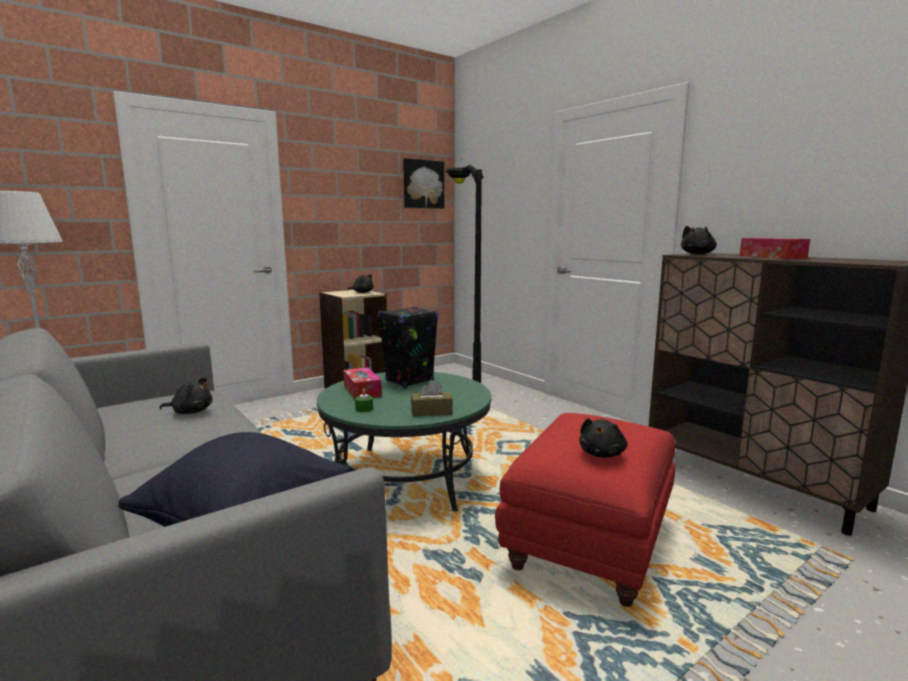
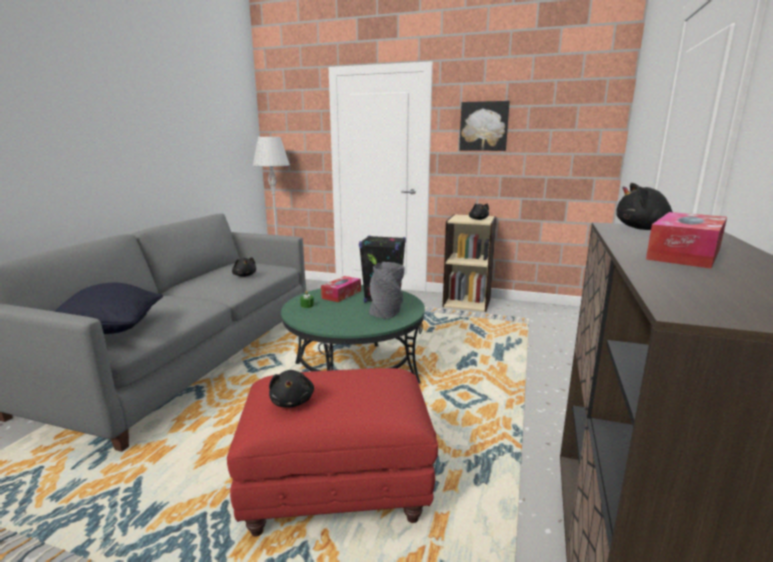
camera: 55 degrees right, 5 degrees up
picture [403,158,444,209] -> picture moved to [459,101,510,151]
brown tissue box [411,380,453,417] -> none
black floor lamp [445,165,483,383] -> none
black plush toy [579,418,628,457] -> black plush toy turned 90 degrees counterclockwise [269,370,314,408]
none -> grey vase [369,262,405,319]

